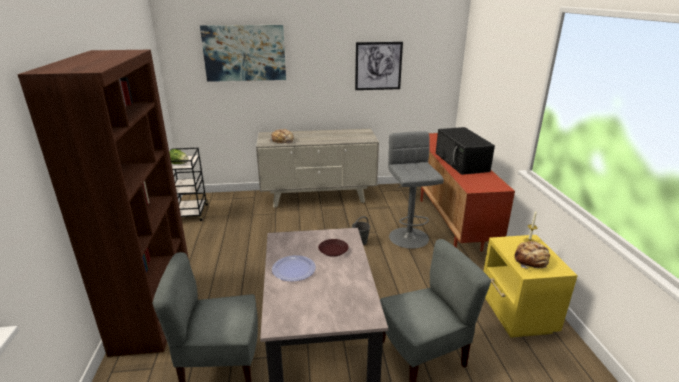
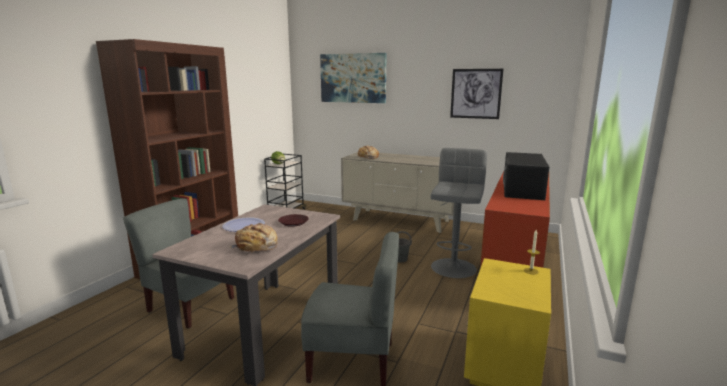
camera: 30 degrees right, 10 degrees down
bread [514,241,550,269] -> bread moved to [229,223,278,253]

